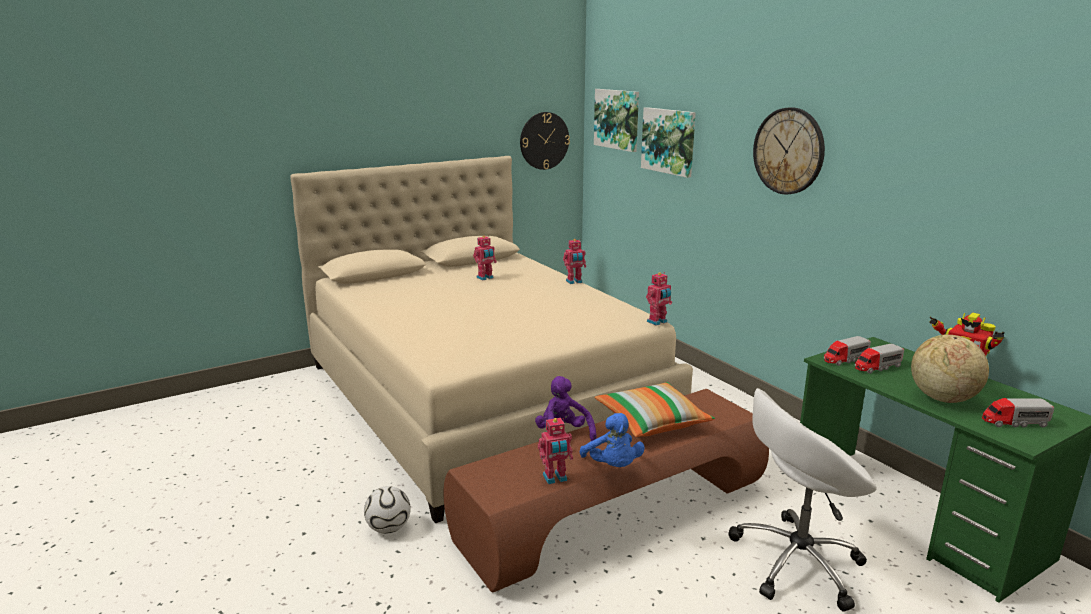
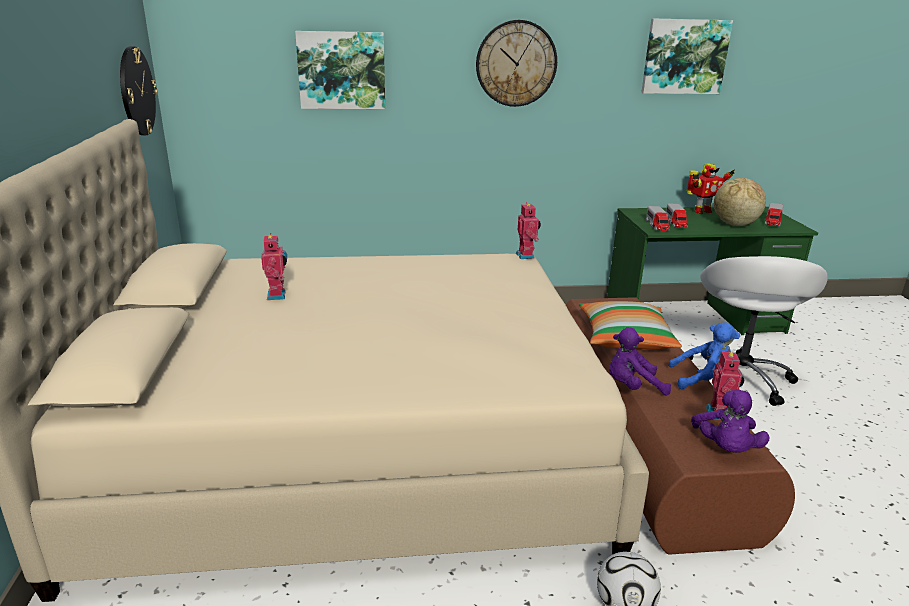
camera: 65 degrees left, 5 degrees up
toy robot [563,239,586,284] -> none
picture [594,89,639,152] -> picture moved to [641,18,733,94]
none -> purple plush toy [691,389,769,453]

